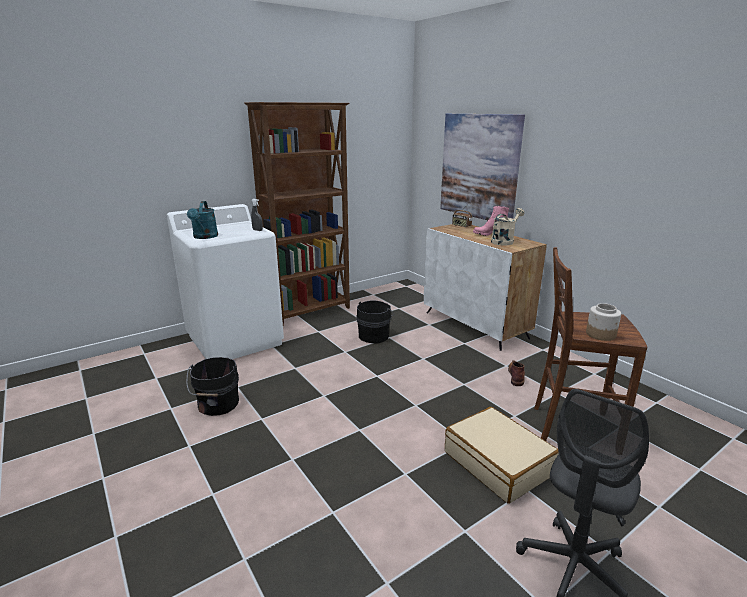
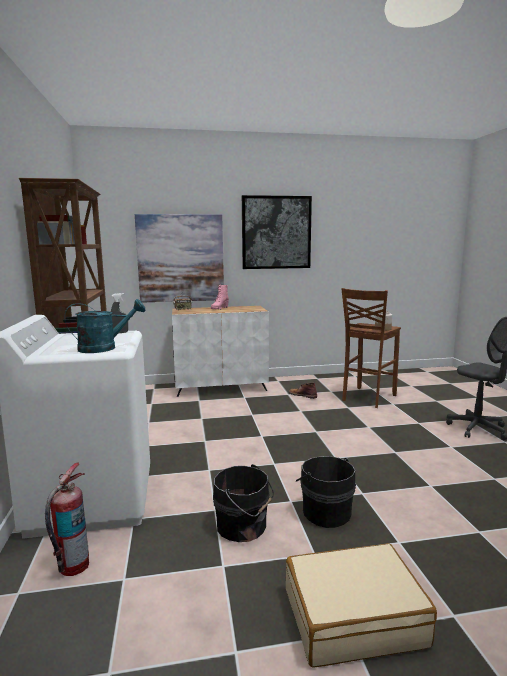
camera: 65 degrees left, 10 degrees down
turquoise watering can [187,201,218,239] -> turquoise watering can turned 45 degrees counterclockwise [64,299,145,353]
black bucket [356,301,394,343] -> black bucket moved to [296,456,356,528]
beige suitcase [445,407,559,504] -> beige suitcase moved to [286,543,437,668]
beige watering can [491,208,525,245] -> none
none -> fire extinguisher [45,463,89,576]
none -> picture [242,195,312,269]

